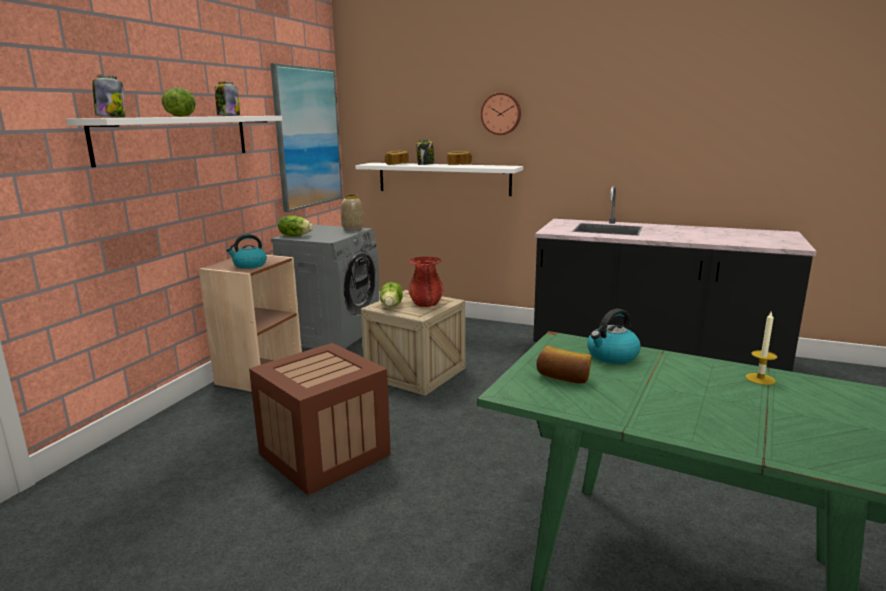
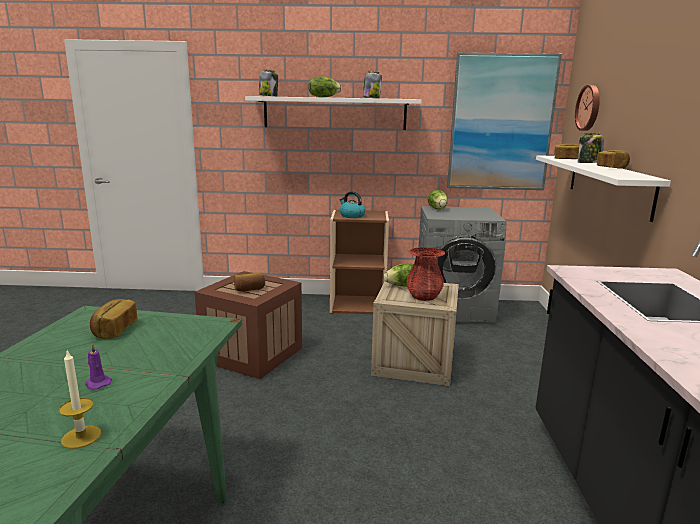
camera: 70 degrees right, 0 degrees up
vase [341,194,364,231] -> none
wall clock [481,93,521,135] -> wall clock moved to [575,85,600,131]
kettle [587,309,641,364] -> none
none -> purple candle [85,343,112,390]
none -> bread [234,273,265,291]

